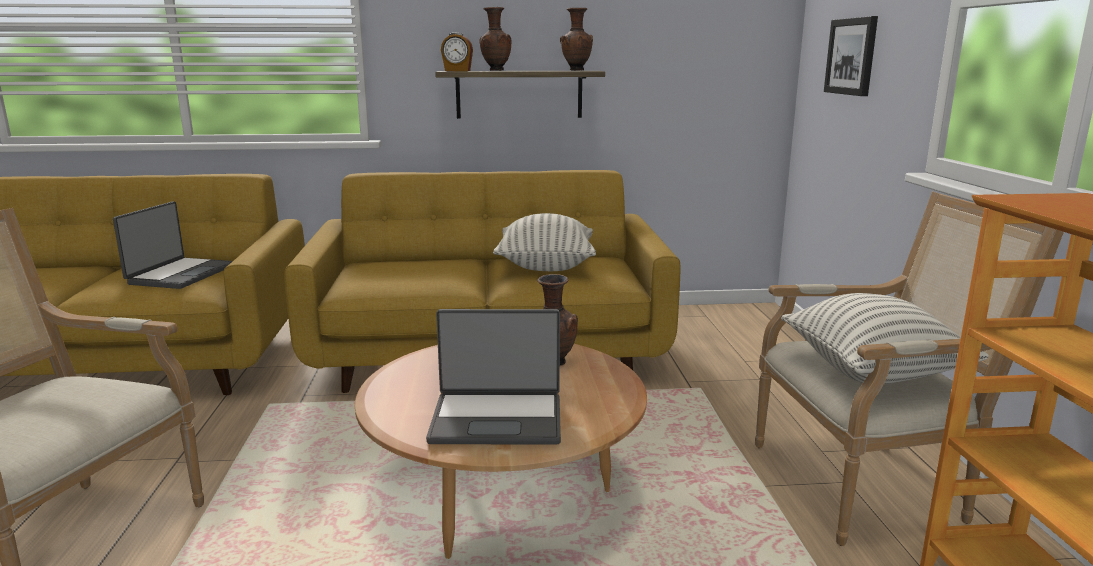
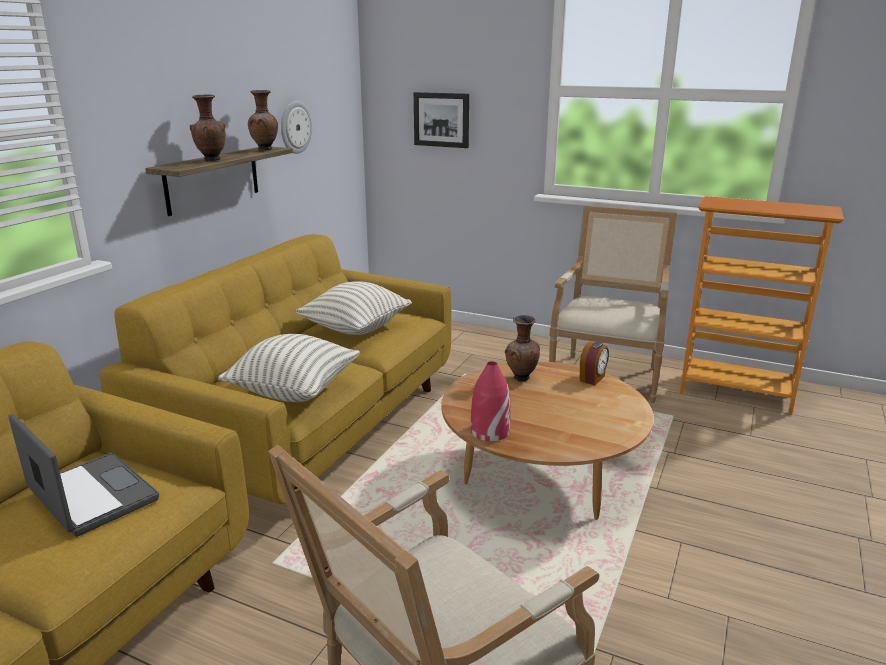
camera: 60 degrees left, 5 degrees up
laptop [426,309,561,444] -> none
alarm clock [441,32,473,71] -> alarm clock moved to [580,341,609,385]
pillow [781,293,989,384] -> pillow moved to [218,334,360,402]
none -> wall clock [281,101,312,154]
none -> red vase [471,361,511,441]

